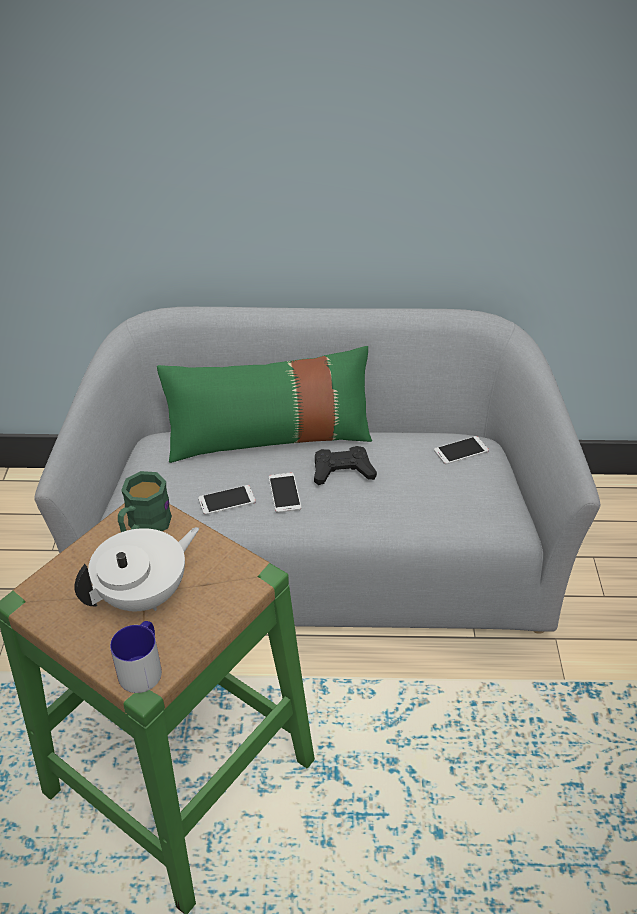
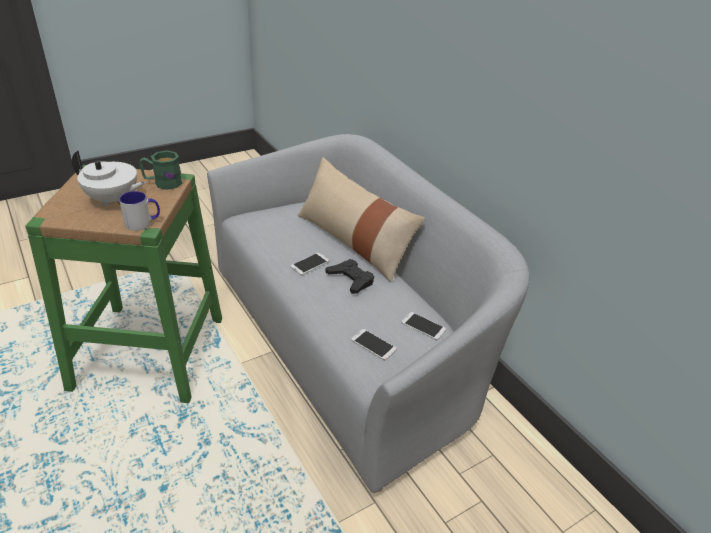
camera: 55 degrees right, 5 degrees down
mug [110,621,162,693] -> mug moved to [119,191,160,231]
green pillow [157,346,372,463] -> beige pillow [298,158,425,283]
phone [198,485,256,515] -> phone moved to [351,329,397,360]

